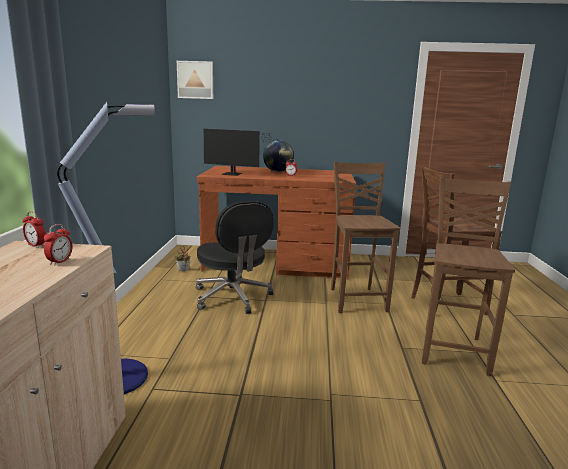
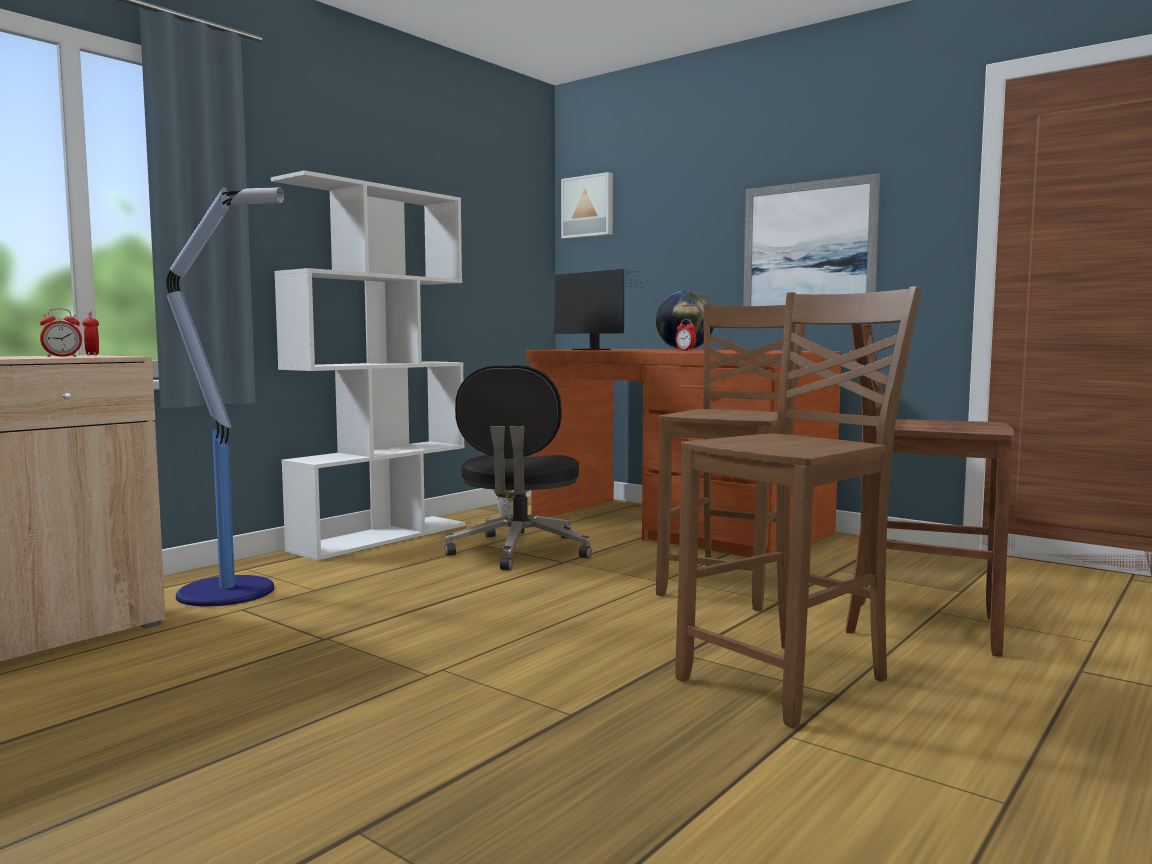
camera: 35 degrees right, 10 degrees down
none -> white bookcase [271,170,466,560]
none -> picture [743,173,880,306]

